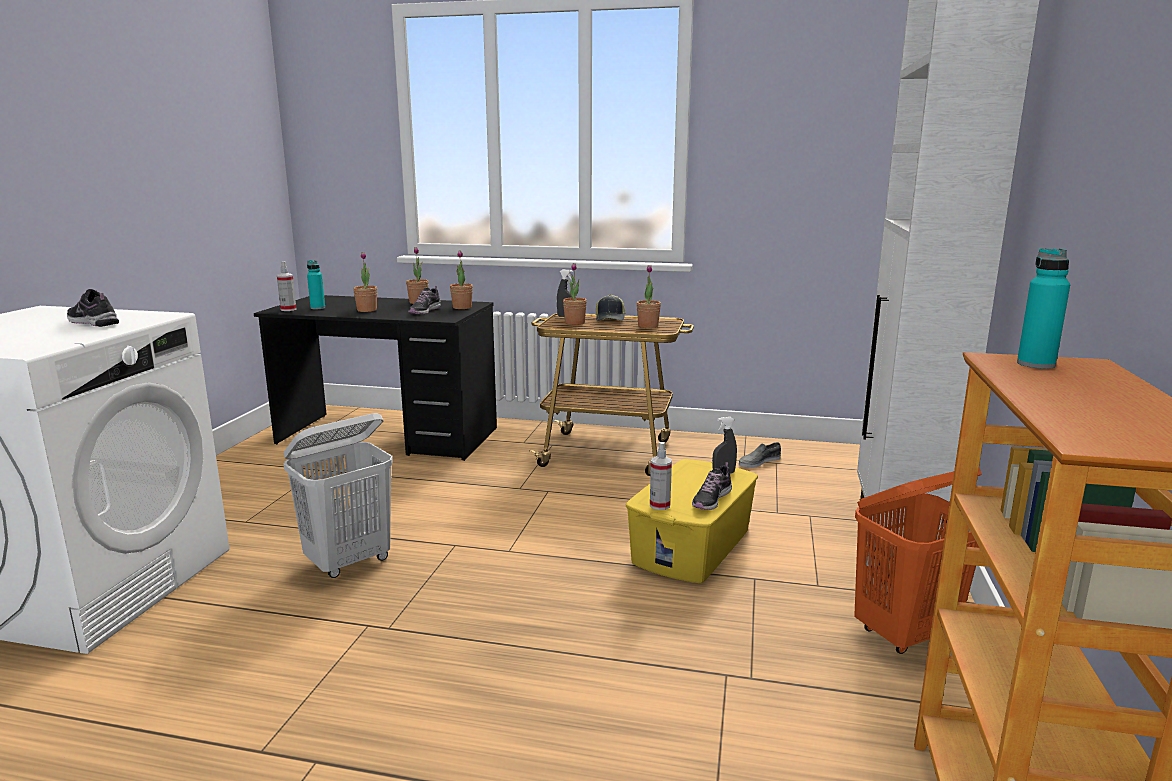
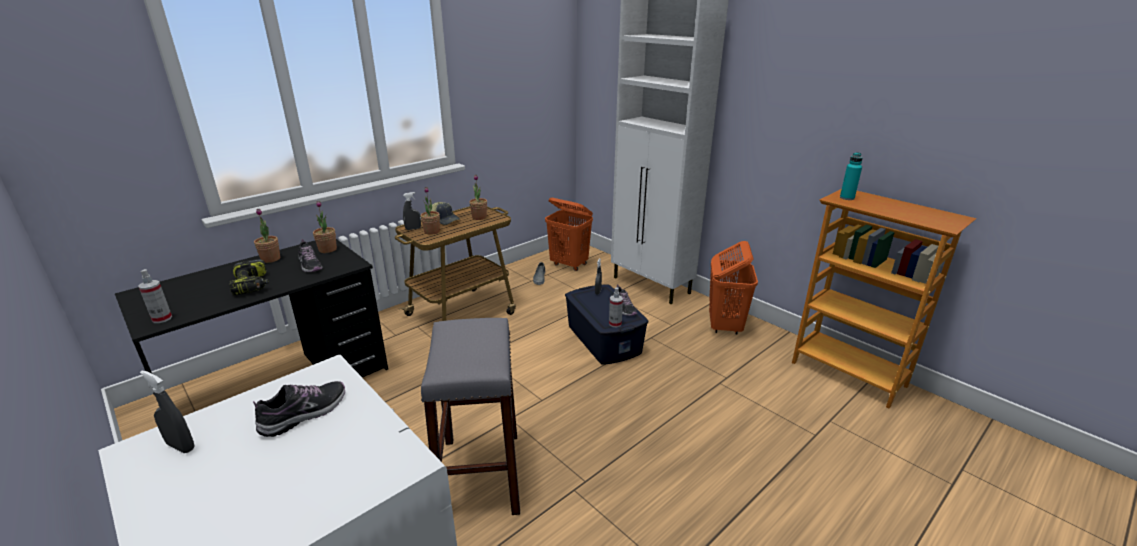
camera: 55 degrees left, 10 degrees up
shoe [67,289,119,327] -> shoe turned 150 degrees clockwise [253,381,345,437]
white laundry basket [283,413,393,578] -> grey stool [421,318,520,515]
turquoise bottle [307,260,325,309] -> none
potted plant [353,252,377,312] -> power drill [229,259,269,295]
yellow storage box [626,459,758,583] -> blue storage box [565,284,648,365]
none -> grey spray bottle [140,370,195,453]
none -> orange laundry basket [545,198,593,271]

